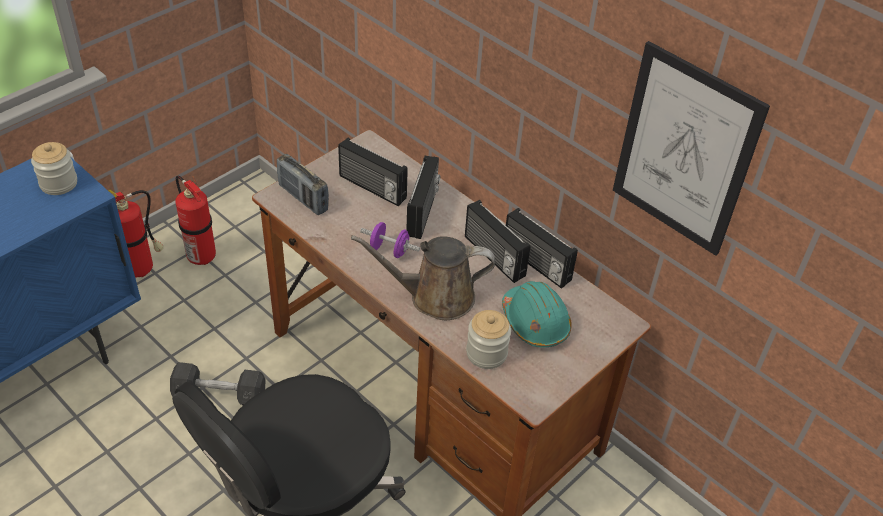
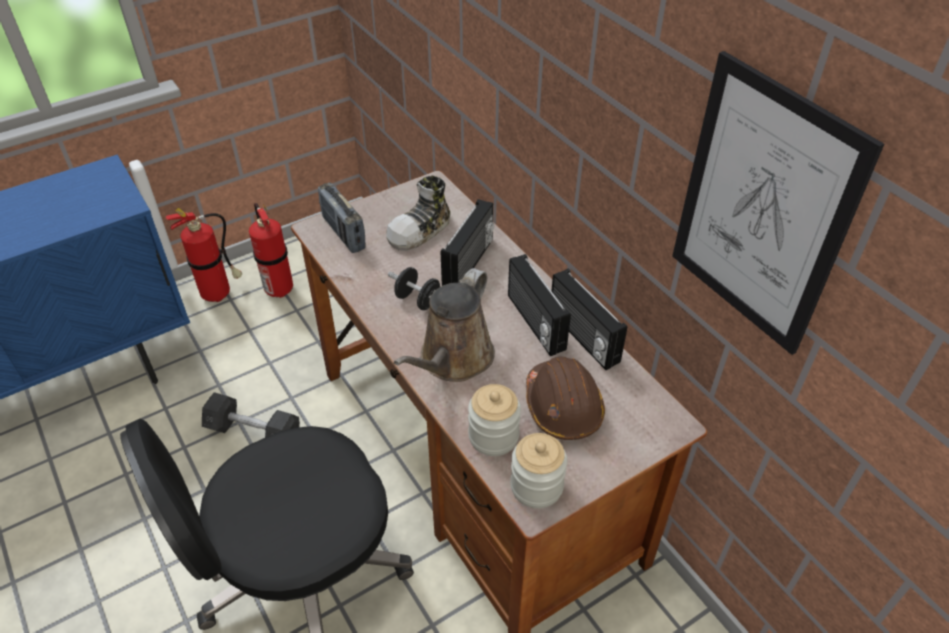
camera: 15 degrees right, 0 degrees up
jar [31,142,77,195] -> jar moved to [510,433,567,508]
radio [338,138,408,206] -> shoe [386,176,451,251]
brown watering can [351,235,495,320] -> brown watering can turned 75 degrees counterclockwise [394,268,495,382]
purple dumbbell [360,222,420,258] -> black dumbbell [388,267,440,310]
turquoise hard hat [502,281,572,348] -> brown hard hat [526,357,605,440]

